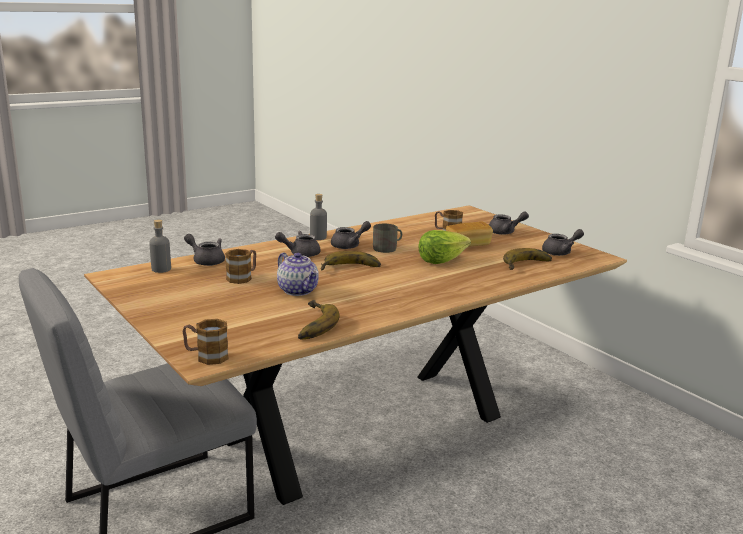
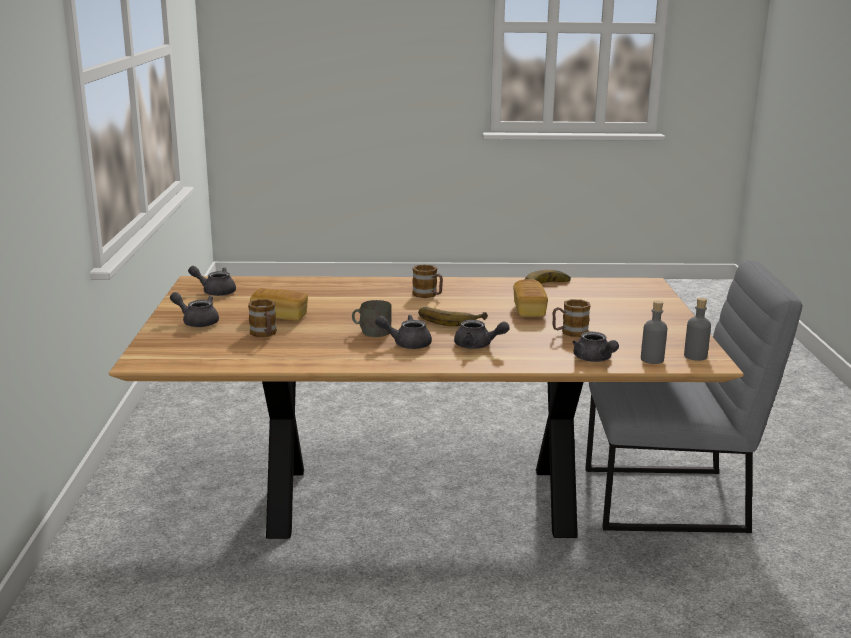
camera: 145 degrees left, 0 degrees up
mug [183,319,229,365] -> mug moved to [412,265,443,298]
teapot [277,252,319,296] -> bread [513,279,548,317]
grey bottle [310,194,327,240] -> grey bottle moved to [684,298,711,361]
lettuce [418,230,471,264] -> none
banana [503,248,552,270] -> none

